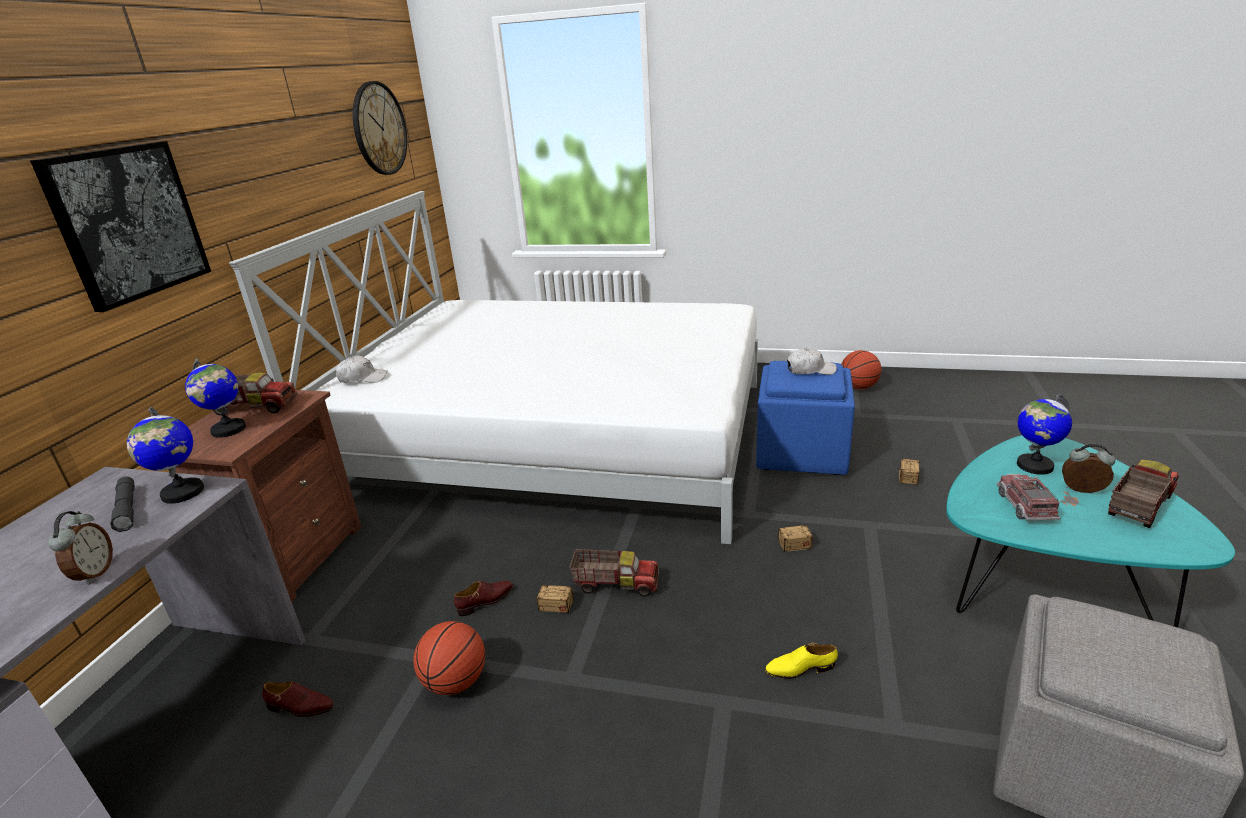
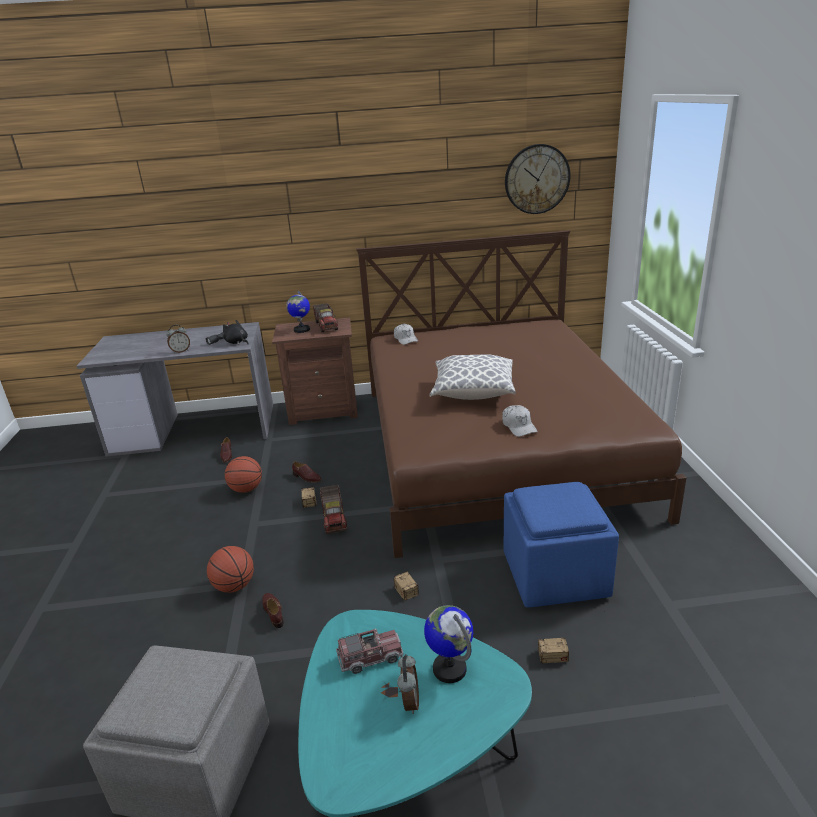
camera: 70 degrees right, 0 degrees up
picture [30,141,211,312] -> none
globe [127,407,204,504] -> black plush toy [223,320,249,345]
white bed [229,191,758,544] -> brown bed [356,230,686,558]
yellow shoe [765,643,838,679] -> brown shoe [262,593,284,628]
white cap [787,348,837,375] -> white cap moved to [502,405,538,437]
basketball [841,350,881,389] -> basketball moved to [207,546,254,593]
toy truck [1108,460,1179,528] -> none
none -> pillow [430,354,516,400]

